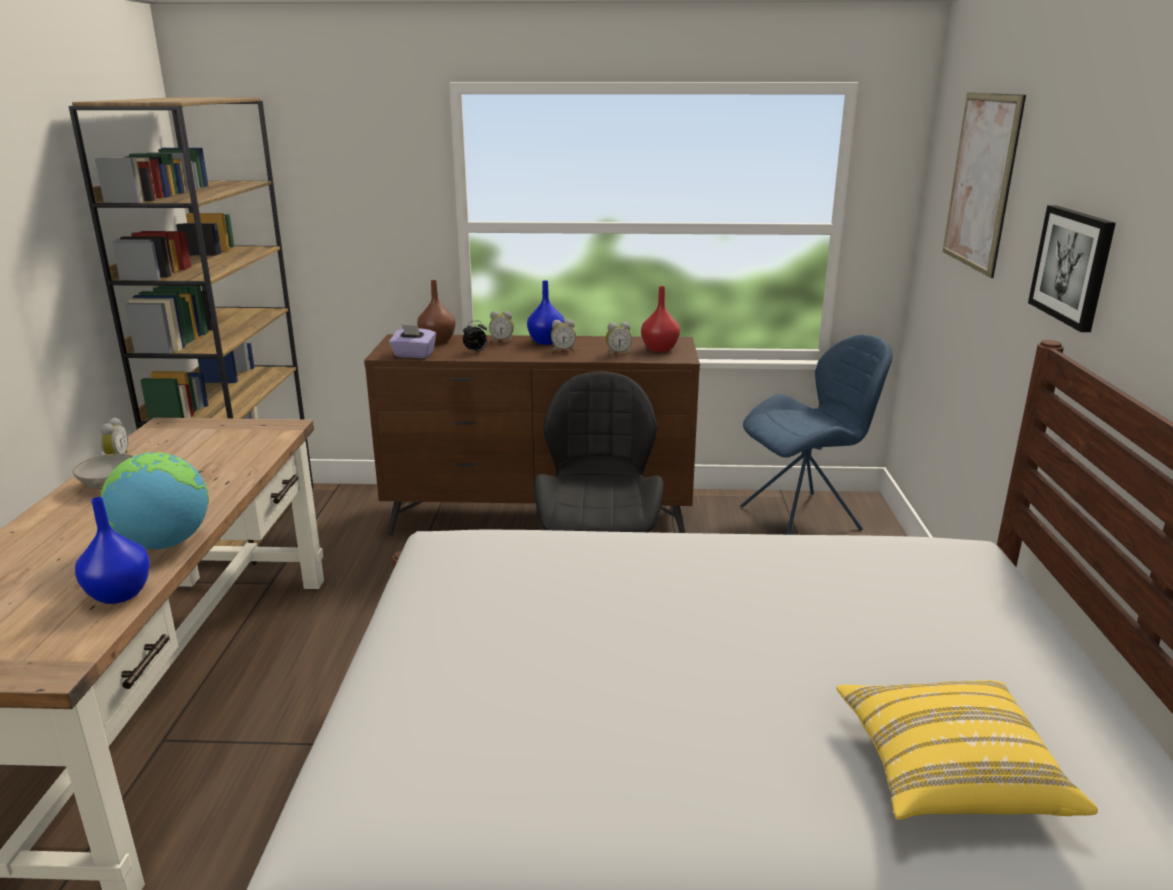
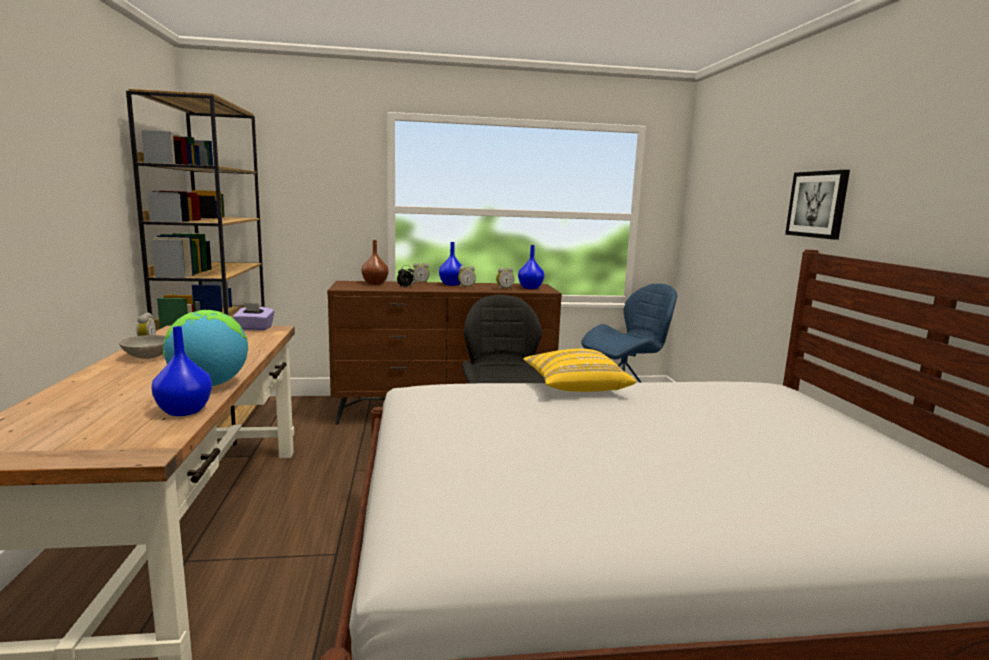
camera: 10 degrees left, 10 degrees down
purple tissue box [389,324,436,358] -> purple tissue box moved to [233,303,274,331]
red vase [641,286,680,352] -> blue vase [518,245,544,289]
yellow pillow [837,680,1098,819] -> yellow pillow moved to [523,349,636,392]
picture [943,92,1026,278] -> none

